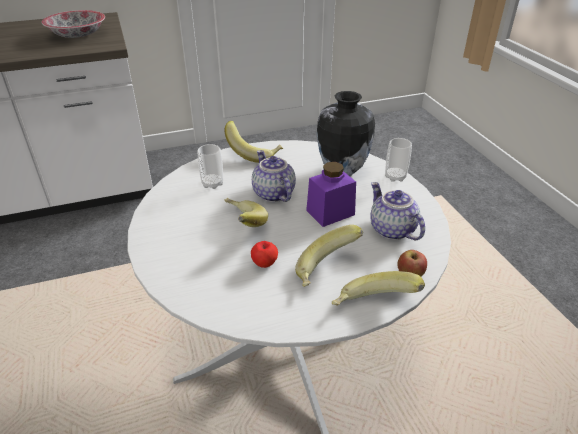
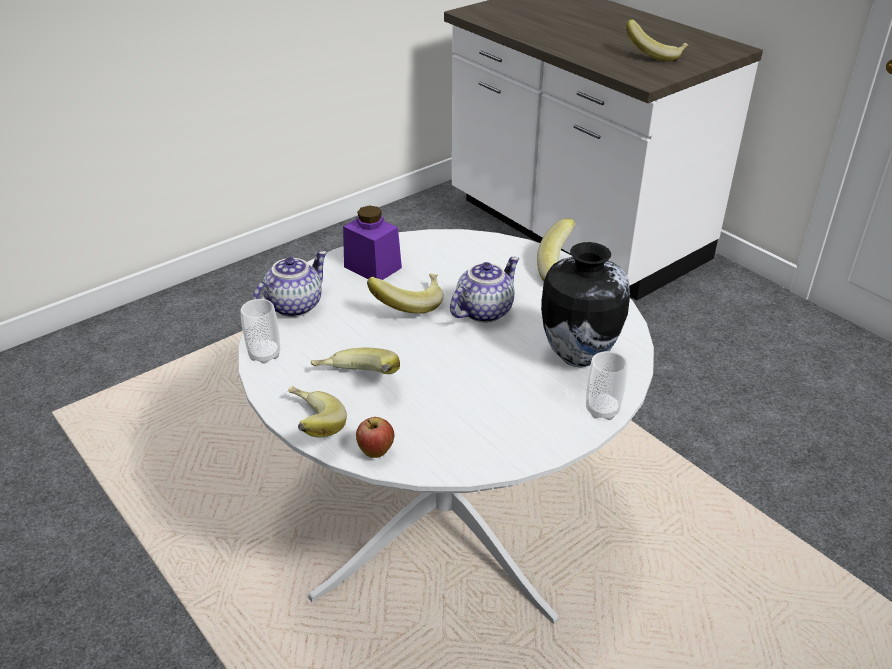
camera: 70 degrees right, 0 degrees up
bowl [42,10,105,38] -> banana [626,19,689,61]
cup [198,144,223,189] -> cup moved to [240,299,280,364]
apple [251,241,278,268] -> none
purple jar [306,162,356,227] -> purple jar moved to [343,205,402,280]
teapot [370,182,425,240] -> teapot moved to [253,251,327,317]

